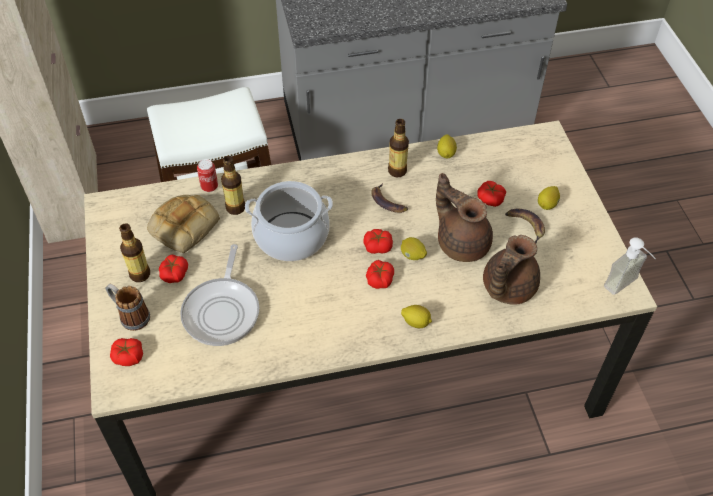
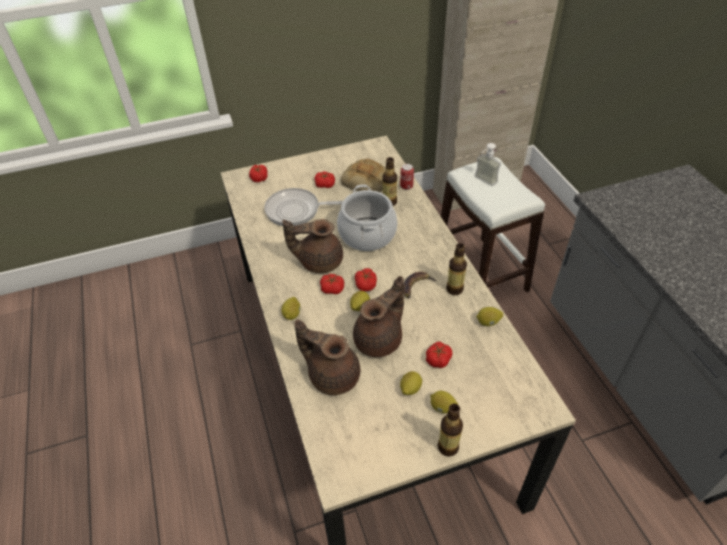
camera: 85 degrees right, 5 degrees down
mug [106,284,150,331] -> none
bottle [119,223,150,282] -> bottle moved to [438,403,463,457]
banana [505,209,545,243] -> lemon [400,371,422,395]
soap dispenser [604,237,656,295] -> soap dispenser moved to [475,143,501,186]
none -> brown teapot [282,219,343,273]

